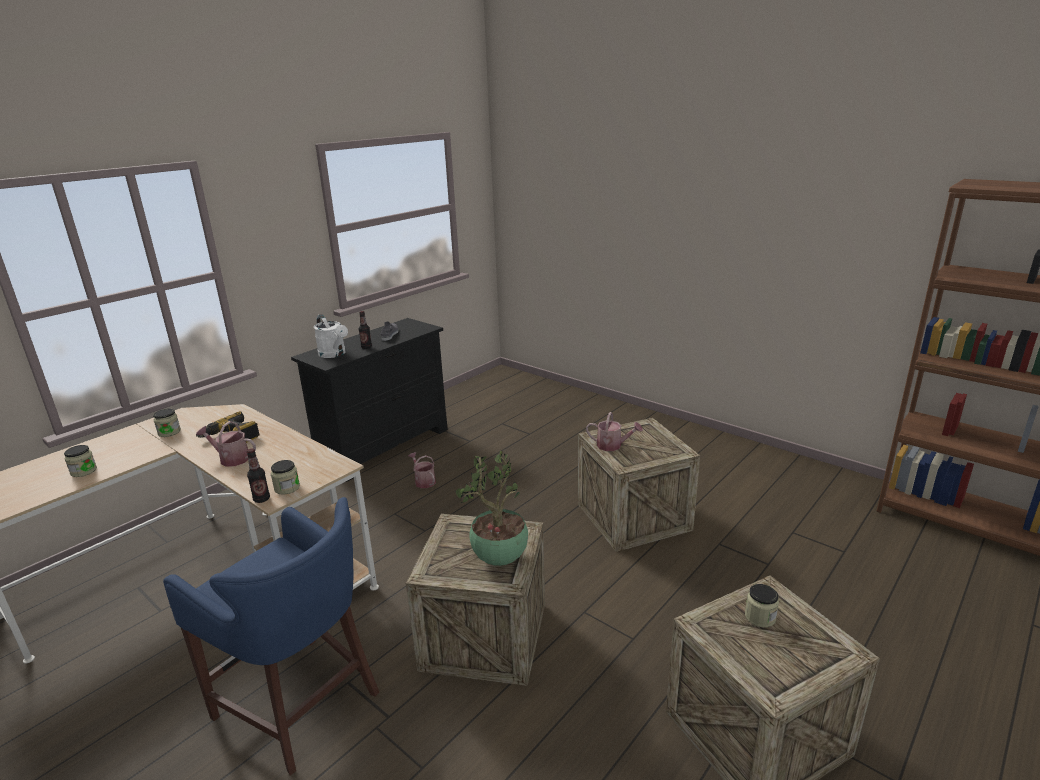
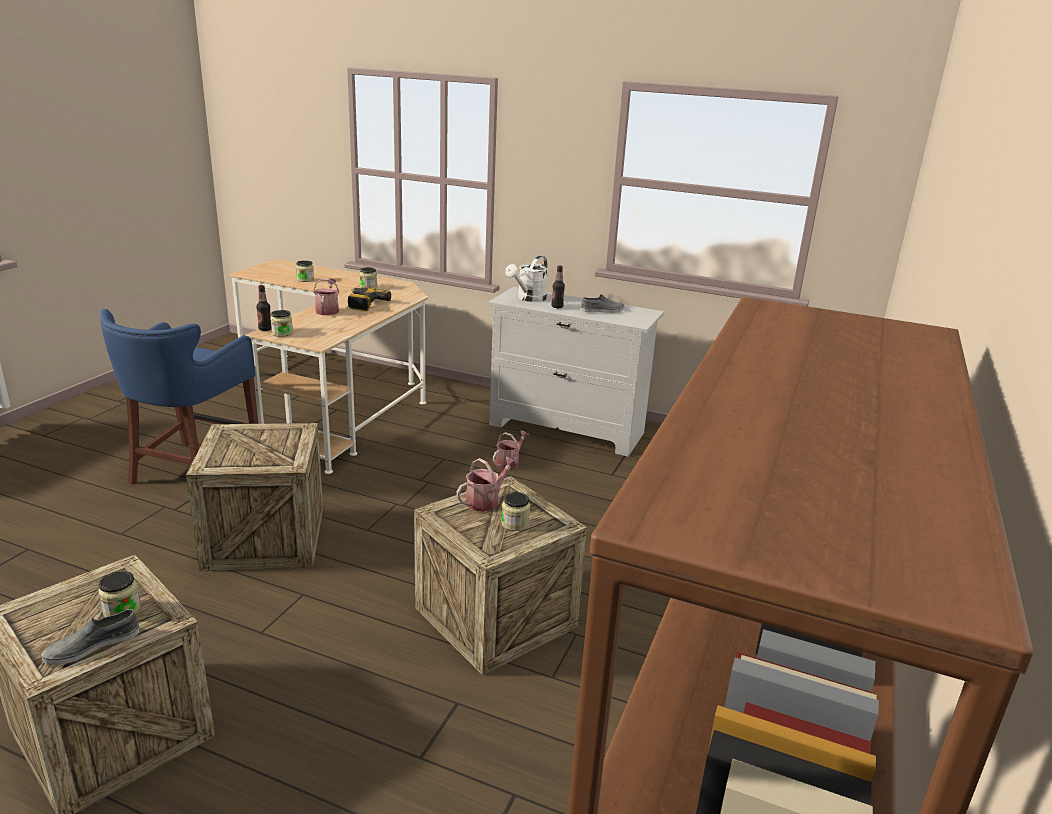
camera: 70 degrees right, 0 degrees up
black dresser [291,318,448,482] -> white dresser [488,287,664,456]
potted plant [455,451,528,566] -> none
watering can [586,412,643,451] -> watering can turned 135 degrees counterclockwise [456,457,518,512]
none -> grey shoe [41,609,140,665]
none -> jar [501,492,530,531]

